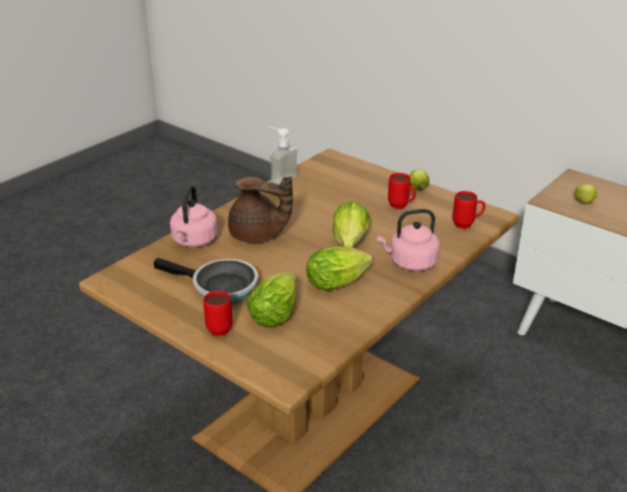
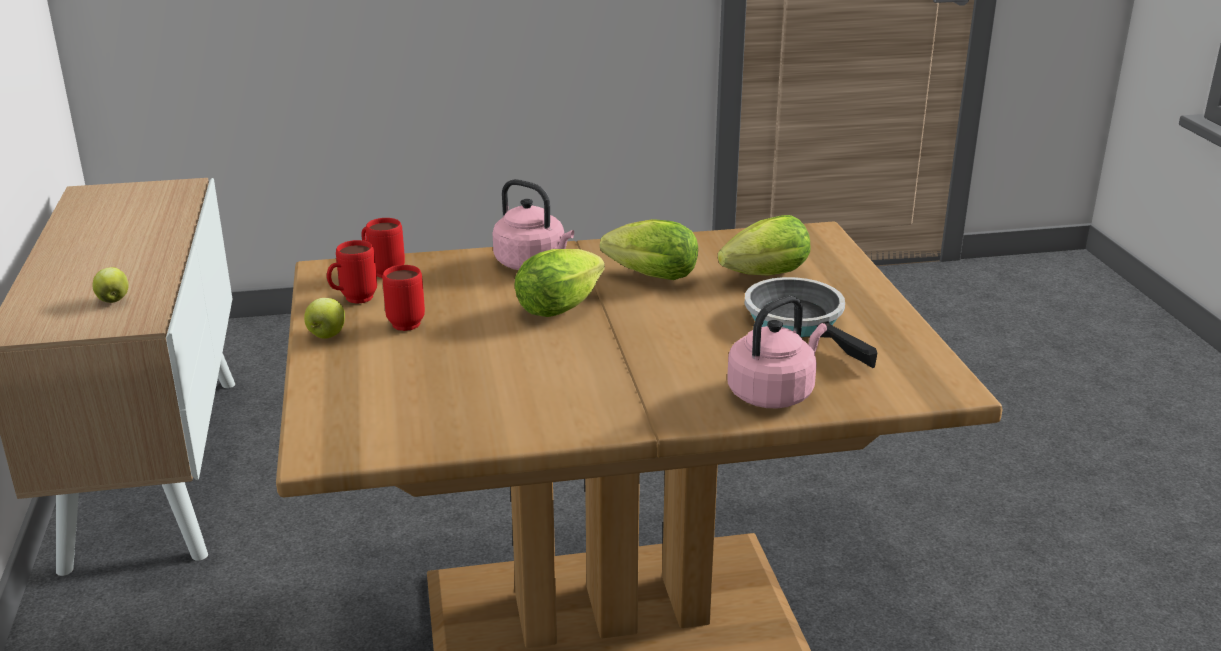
camera: 140 degrees left, 5 degrees down
red mug [203,291,233,336] -> red mug moved to [327,240,377,304]
brown teapot [228,176,293,243] -> none
soap dispenser [268,127,298,185] -> none

